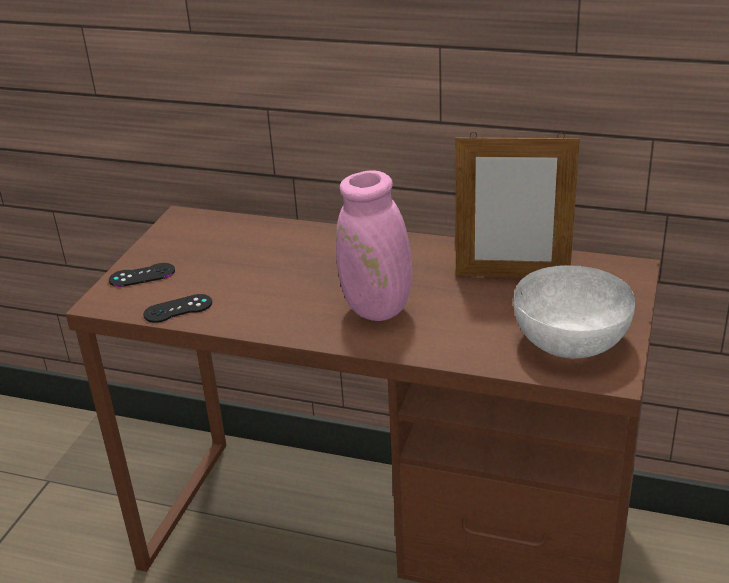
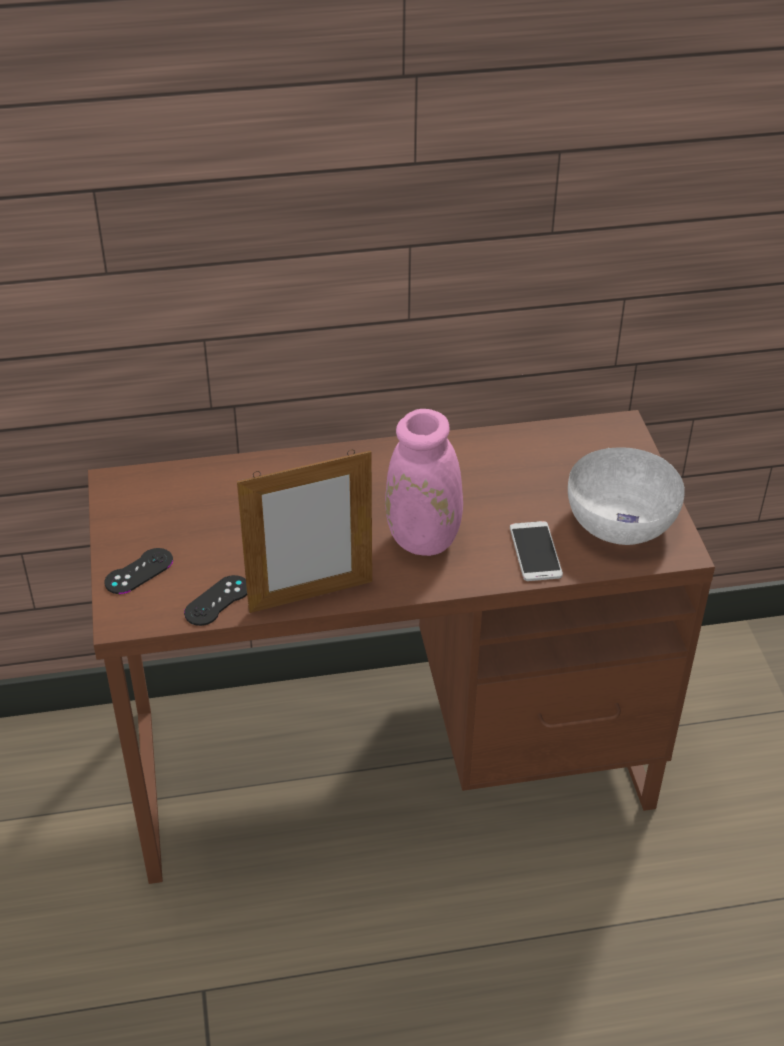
camera: 30 degrees left, 10 degrees up
picture frame [455,132,580,278] -> picture frame moved to [237,449,372,613]
none -> phone [510,521,563,581]

